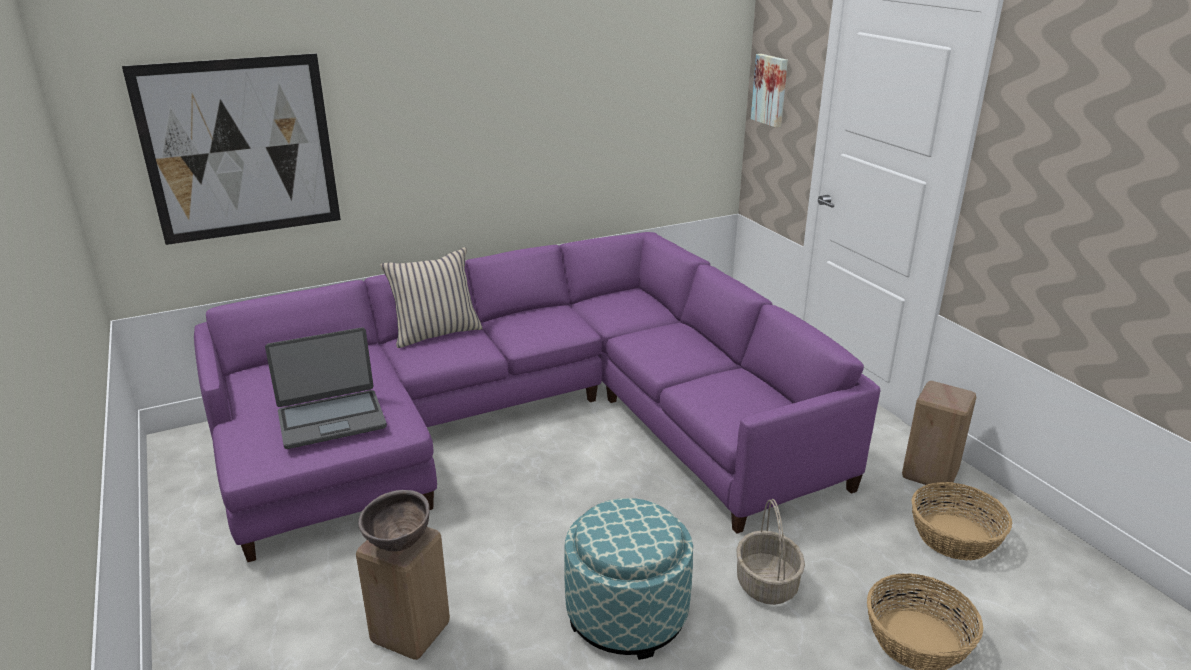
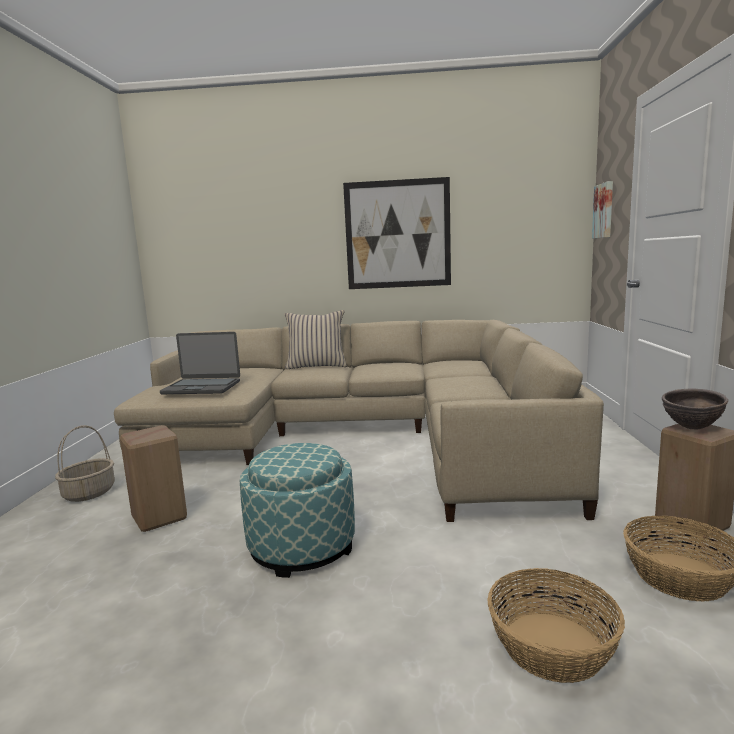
camera: 30 degrees right, 15 degrees down
picture [122,53,341,245] -> picture moved to [343,177,451,289]
purple sofa [194,232,880,562] -> beige sofa [114,320,604,522]
brown bowl [358,490,429,551] -> brown bowl moved to [662,388,728,429]
basket [736,499,805,605] -> basket moved to [55,425,115,502]

